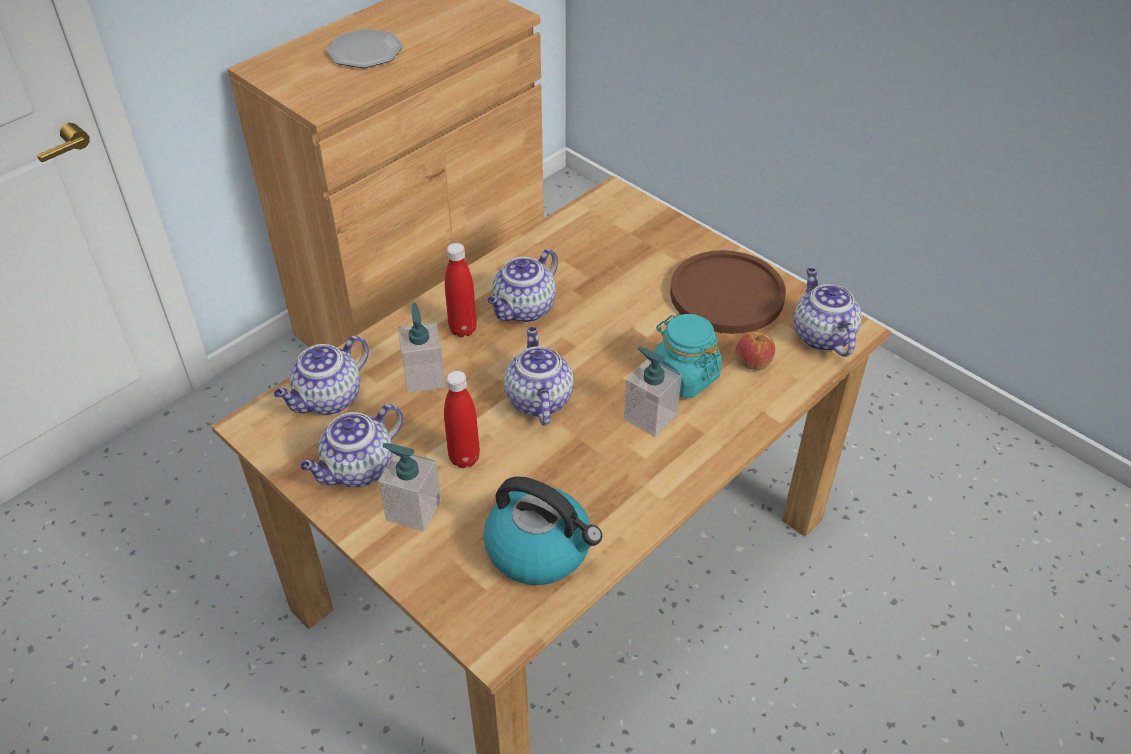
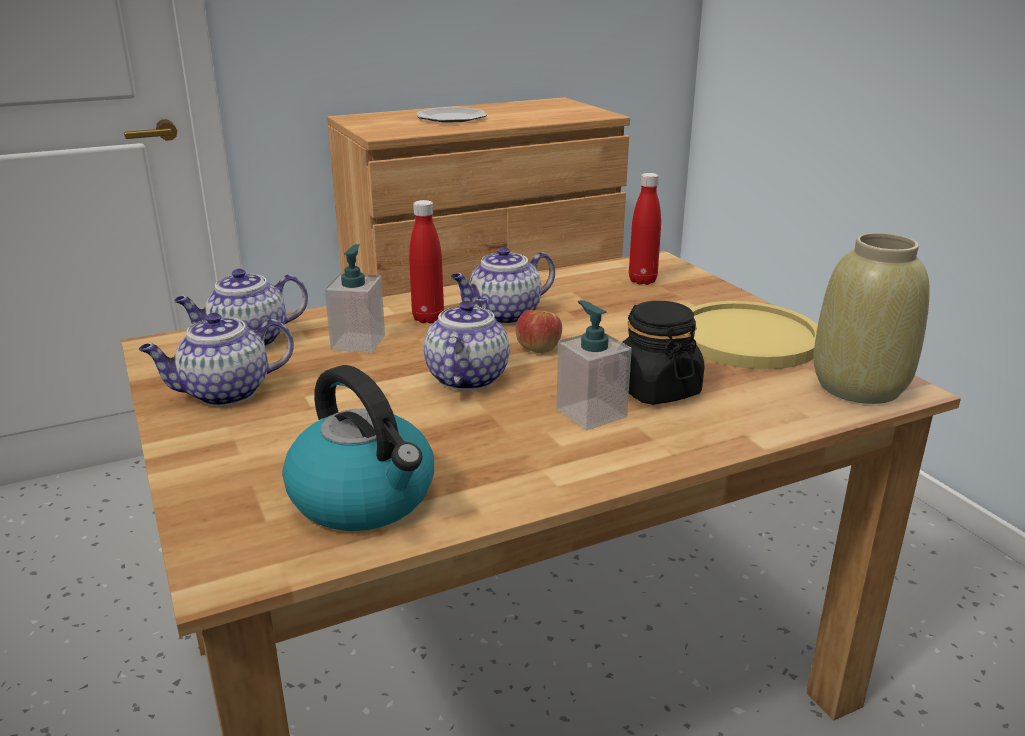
camera: 20 degrees right, 20 degrees down
soap dispenser [378,443,441,532] -> none
red bottle [444,371,480,468] -> red bottle moved to [629,173,661,285]
turquoise jar [654,314,722,398] -> black jar [622,301,704,405]
brown plate [670,250,786,334] -> yellow plate [690,301,818,369]
apple [735,332,775,370] -> apple moved to [516,310,562,353]
teapot [794,268,862,357] -> beige vase [813,233,930,404]

